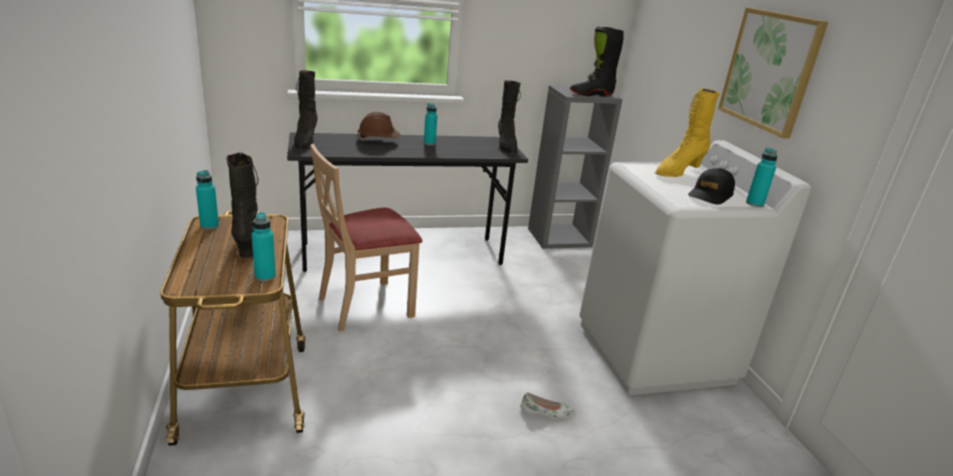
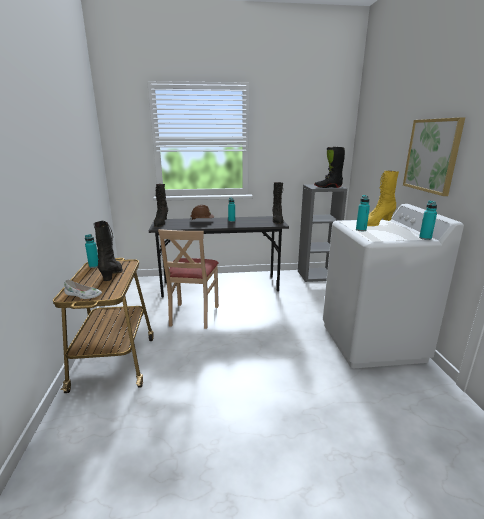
camera: 10 degrees right, 5 degrees down
turquoise bottle [251,212,276,281] -> turquoise bottle moved to [356,195,370,231]
beige chair [310,144,422,331] -> beige chair turned 60 degrees counterclockwise [158,229,219,329]
white shoe [520,392,575,420] -> white shoe moved to [64,280,102,299]
black cap [688,168,735,204] -> none

